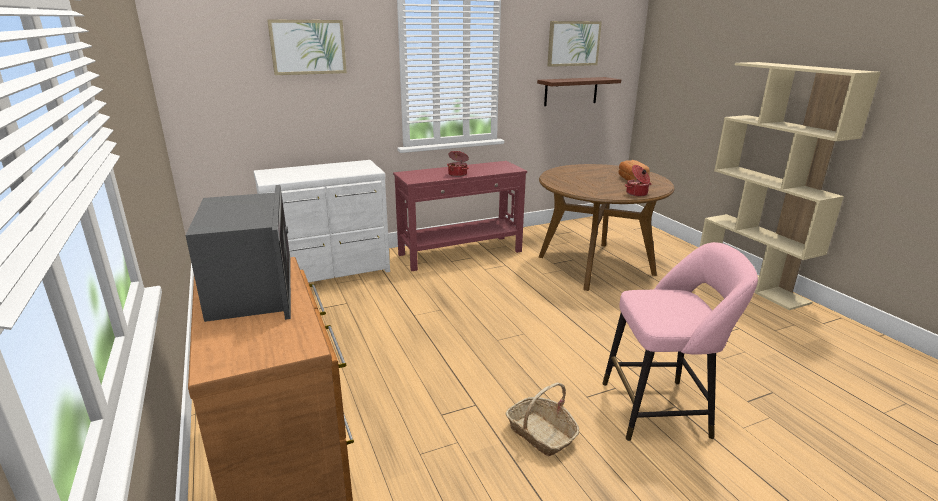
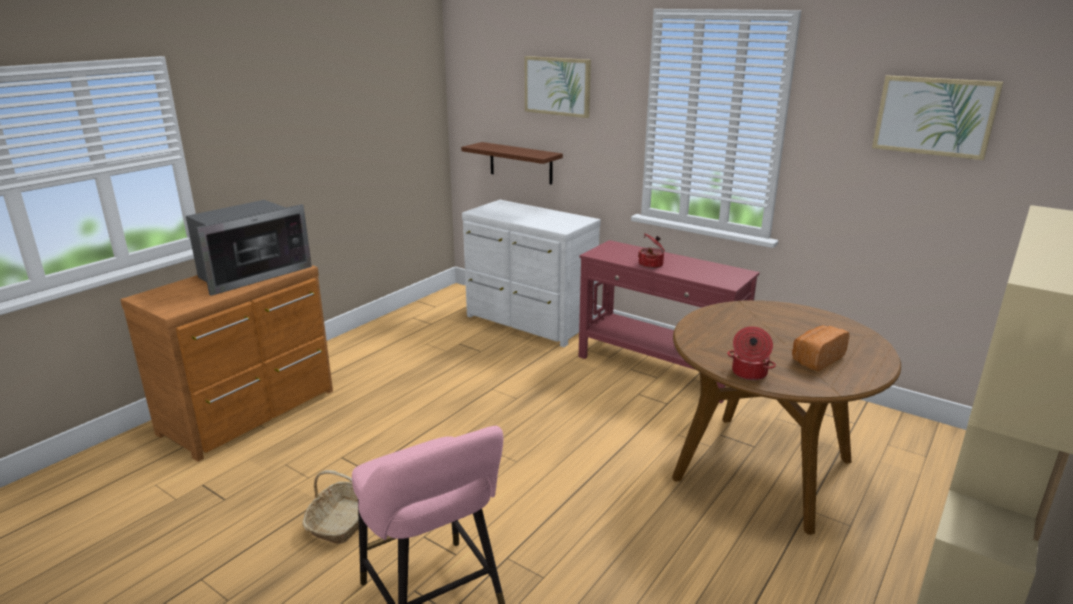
camera: 60 degrees right, 0 degrees up
brown shelf [537,77,621,106] -> brown shelf moved to [461,142,563,184]

